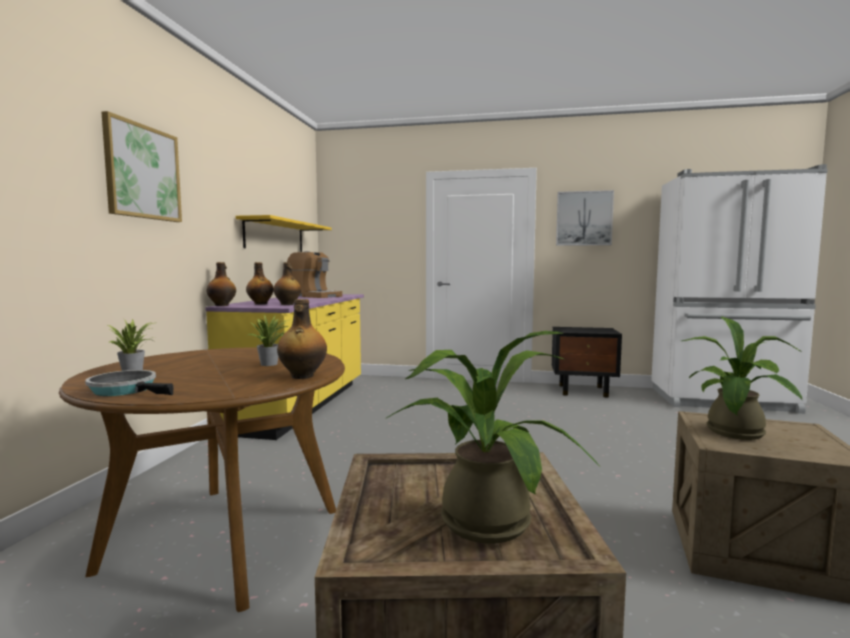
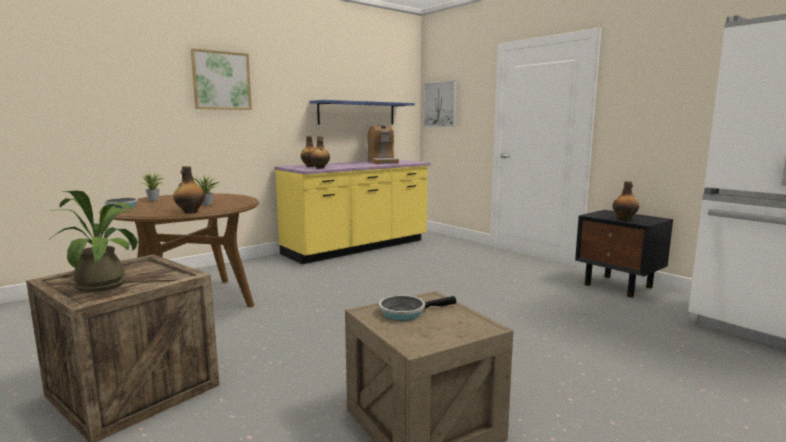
camera: 40 degrees right, 5 degrees up
bottle [206,262,236,306] -> bottle moved to [612,181,639,220]
yellow shelf [236,215,332,252] -> blue shelf [310,100,415,125]
picture [556,190,614,246] -> picture moved to [423,81,457,127]
potted plant [682,317,802,440] -> frying pan [379,295,456,321]

